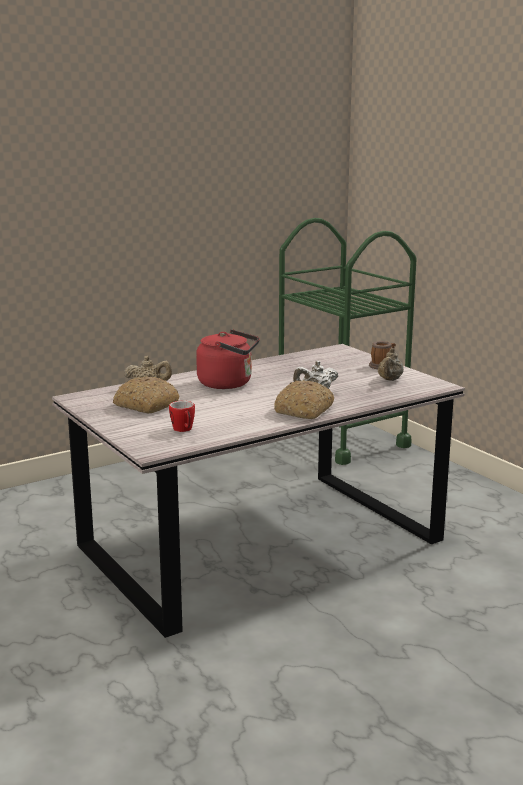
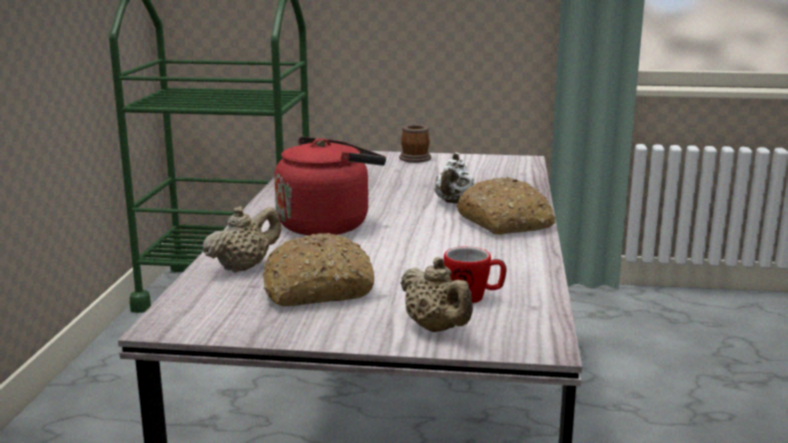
camera: 50 degrees left, 0 degrees up
beige teapot [378,348,404,381] -> beige teapot moved to [400,257,473,332]

